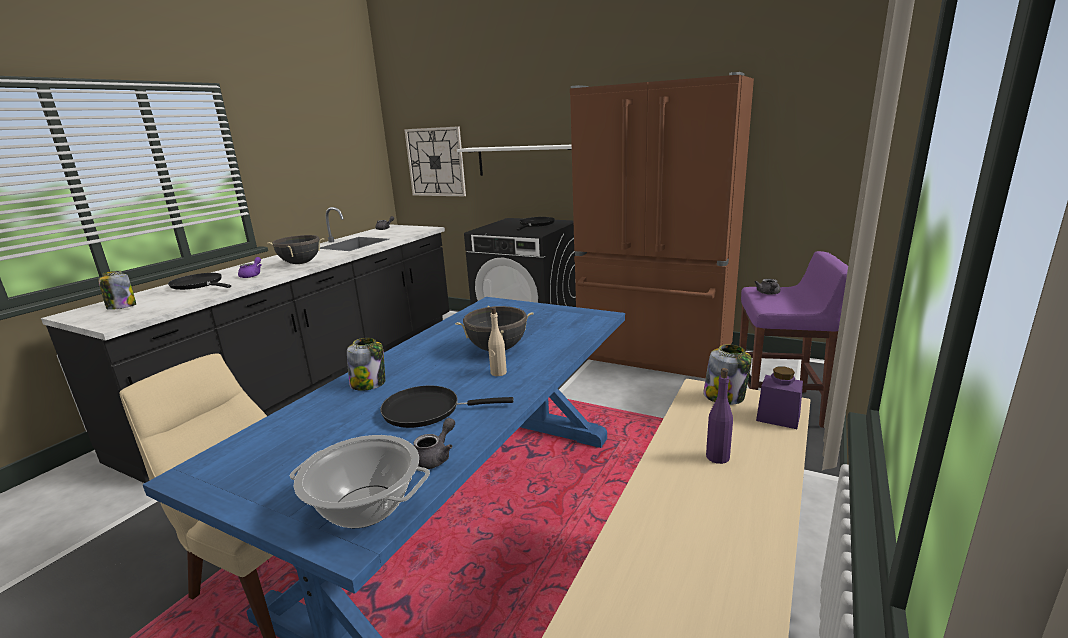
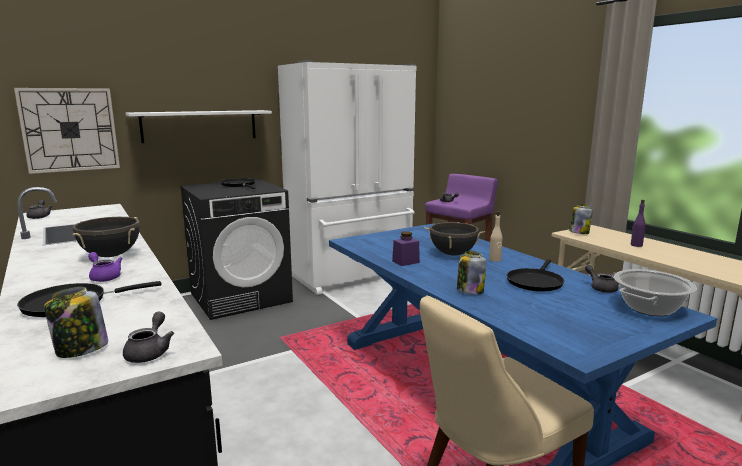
camera: 60 degrees left, 5 degrees down
brown fridge [570,72,754,378] -> white fridge [278,60,417,295]
purple jar [756,367,803,429] -> purple jar moved to [392,231,420,266]
none -> grey teapot [123,311,174,363]

